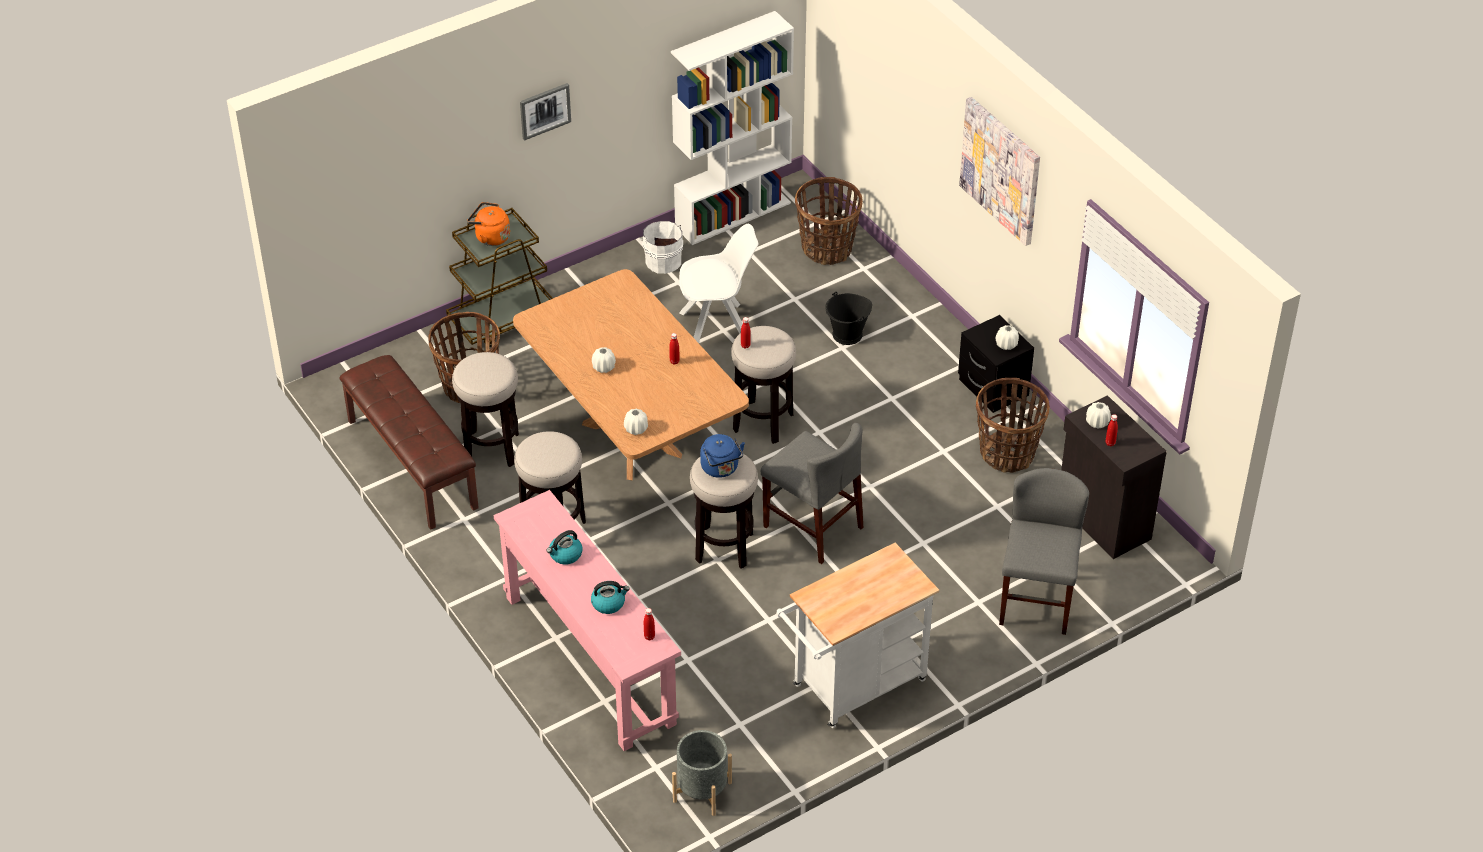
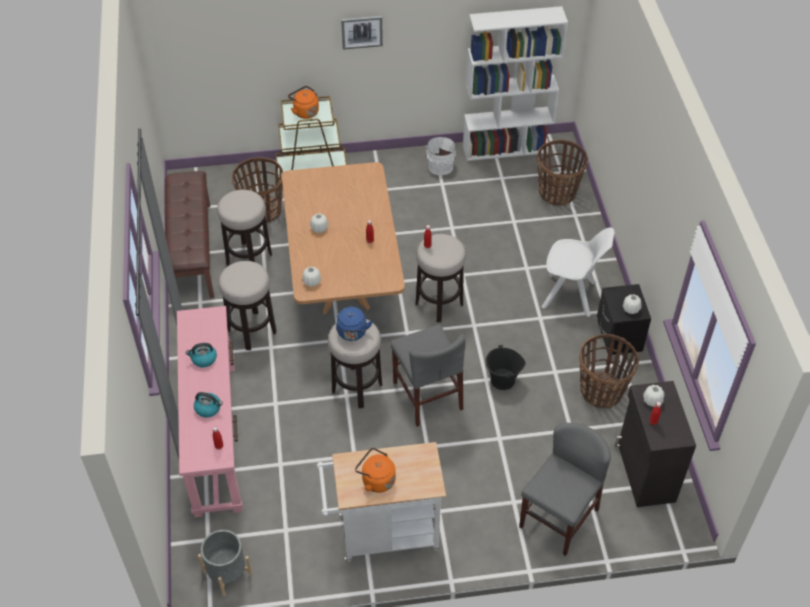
camera: 25 degrees right, 5 degrees up
white chair [679,224,759,343] -> white chair moved to [541,227,615,317]
black bucket [825,292,872,345] -> black bucket moved to [485,345,526,390]
picture [959,97,1040,246] -> none
none -> orange kettle [355,448,396,493]

